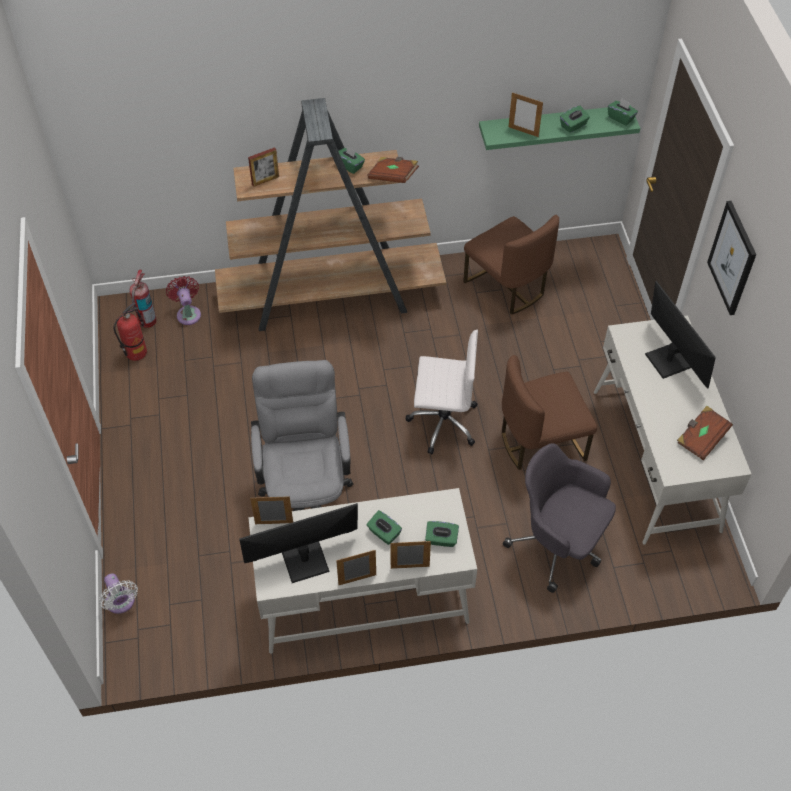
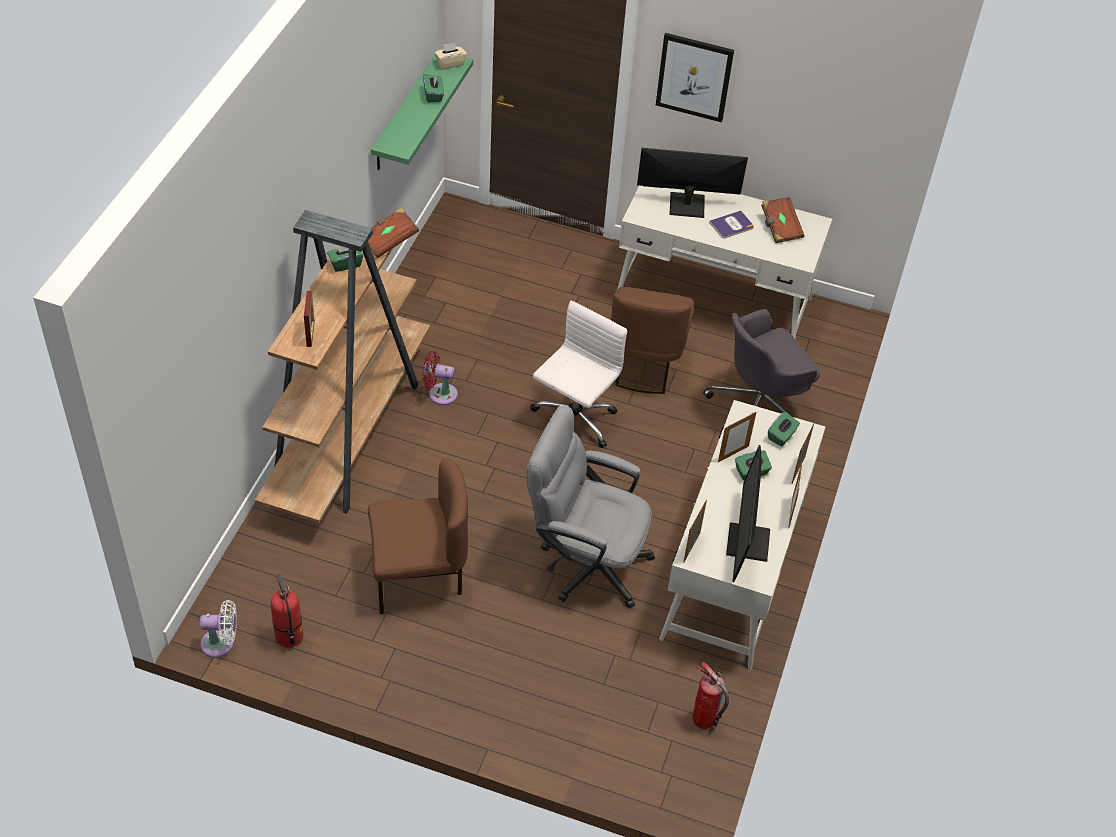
camera: 65 degrees left, 5 degrees down
white fan [99,573,138,614] -> white fan moved to [200,600,237,658]
fire extinguisher [130,269,157,328] -> fire extinguisher moved to [692,662,729,729]
red fan [166,276,201,325] -> red fan moved to [422,351,458,405]
brown chair [463,215,559,315] -> brown chair moved to [368,458,468,614]
picture frame [508,92,543,137] -> picture frame moved to [718,412,756,462]
green tissue box [608,98,638,126] -> beige tissue box [435,42,467,69]
none -> book [709,210,754,238]

